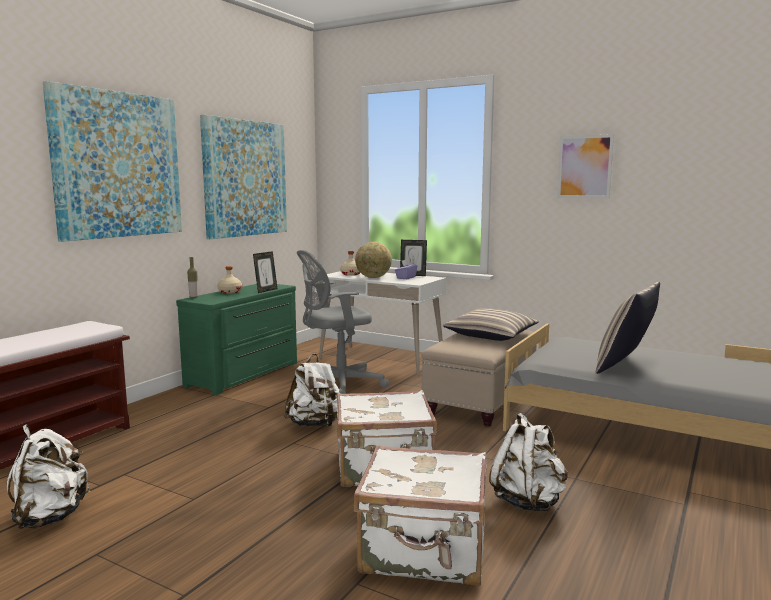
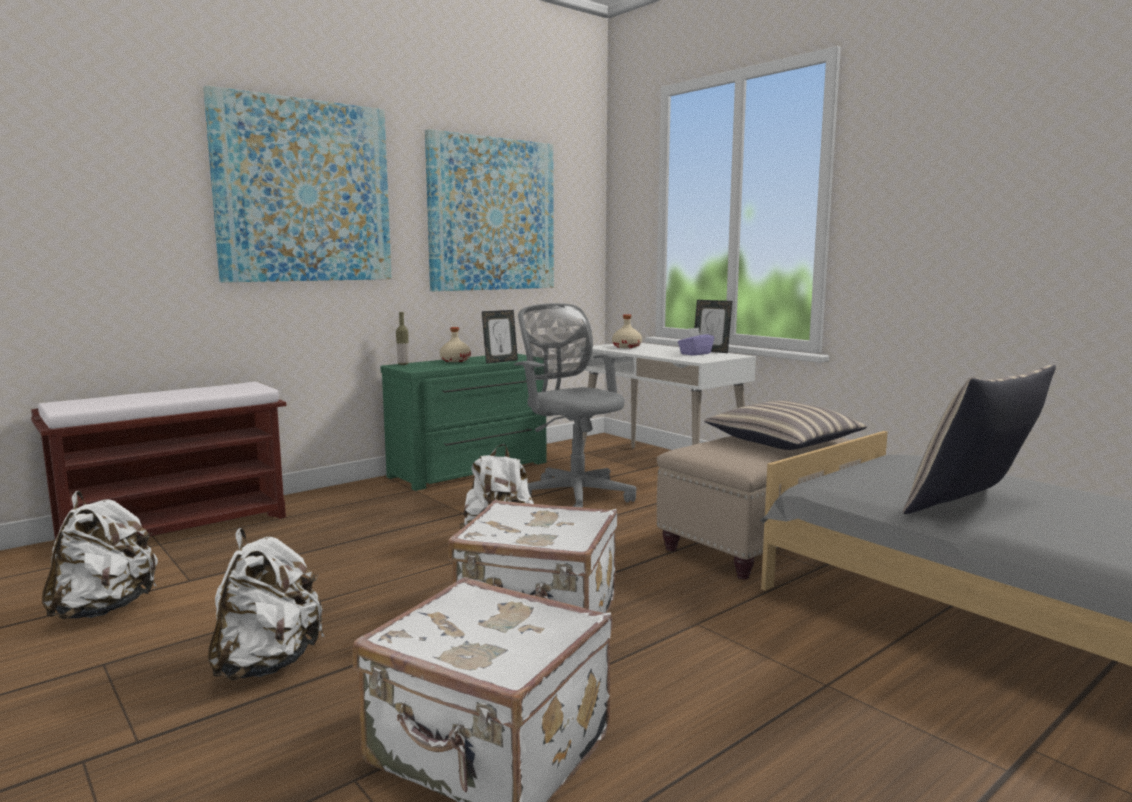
camera: 20 degrees right, 0 degrees up
grey office chair [297,250,389,394] -> grey office chair turned 60 degrees clockwise [514,303,636,508]
globe [355,242,392,278] -> none
white backpack [489,413,568,511] -> white backpack moved to [208,528,324,680]
picture [557,134,614,199] -> none

